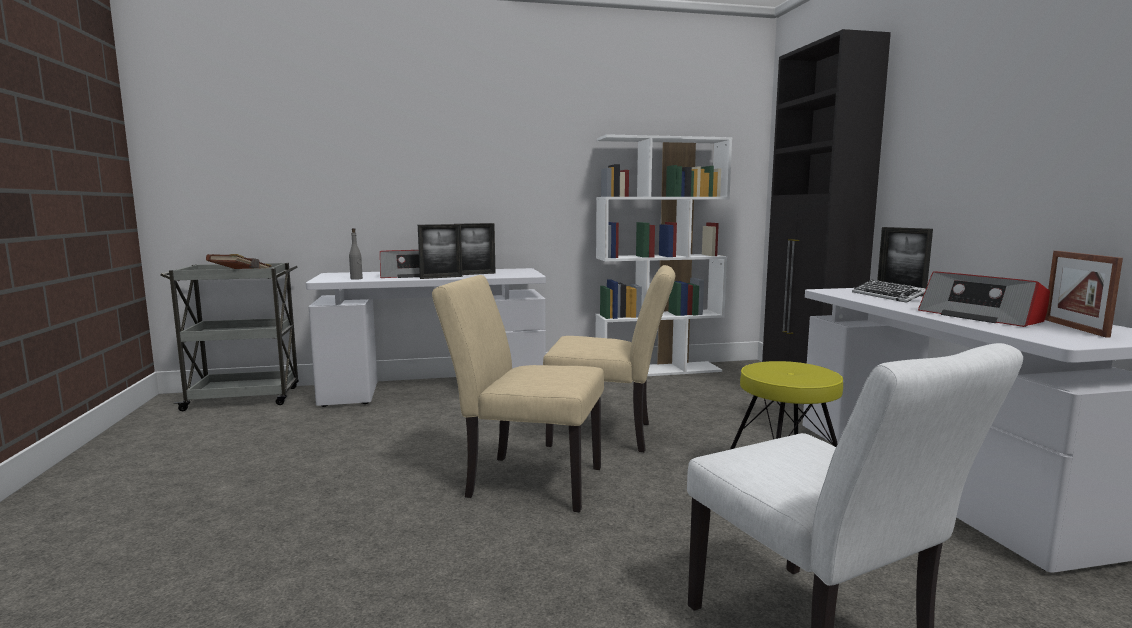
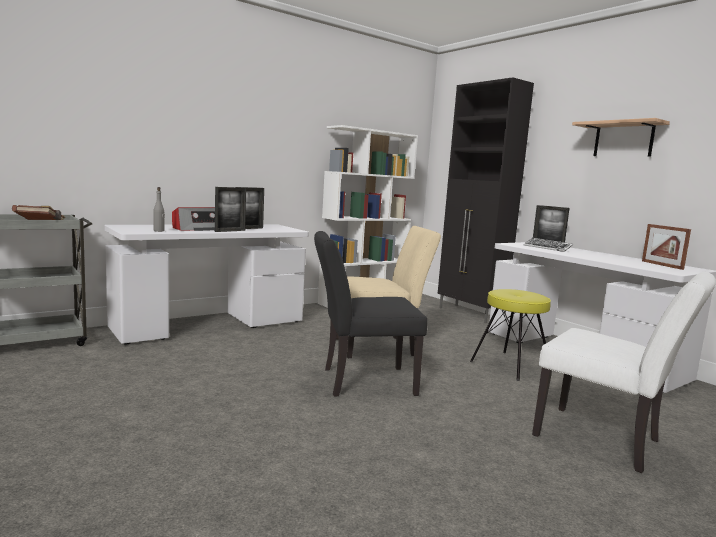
camera: 25 degrees left, 0 degrees up
beige chair [432,275,604,513] -> black chair [314,231,427,396]
radio [918,271,1050,327] -> none
none -> shelf [572,118,670,157]

